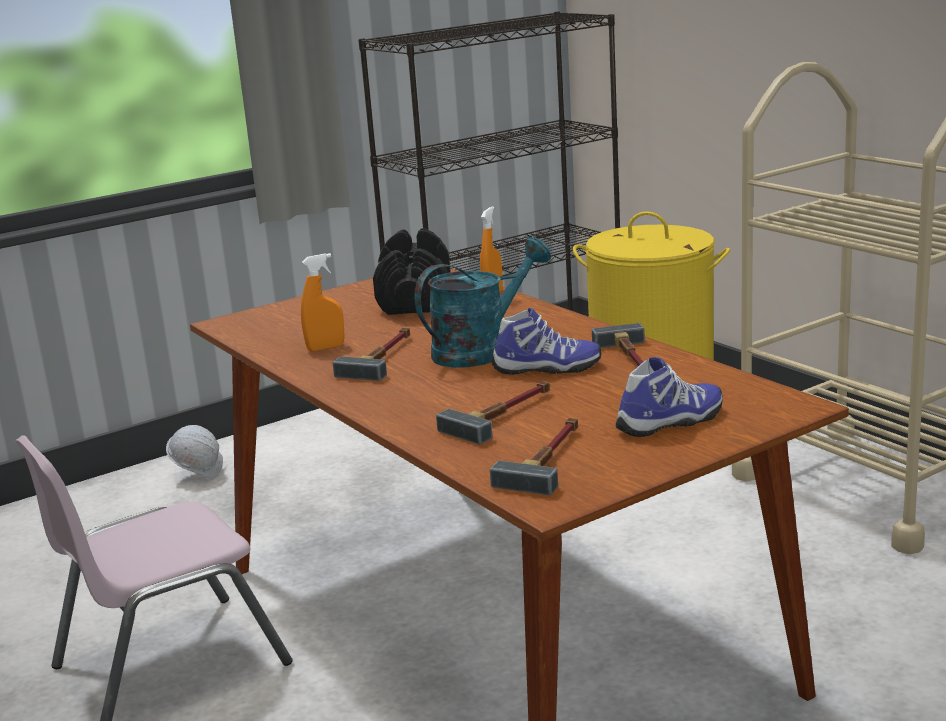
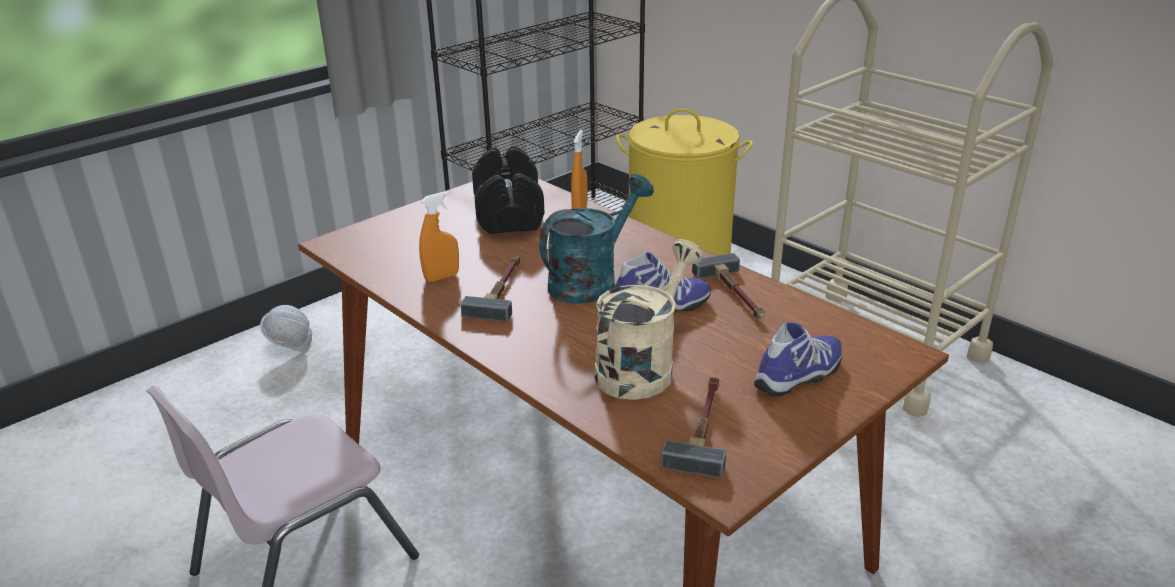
camera: 10 degrees left, 10 degrees up
hammer [436,381,551,444] -> beige watering can [594,239,703,400]

